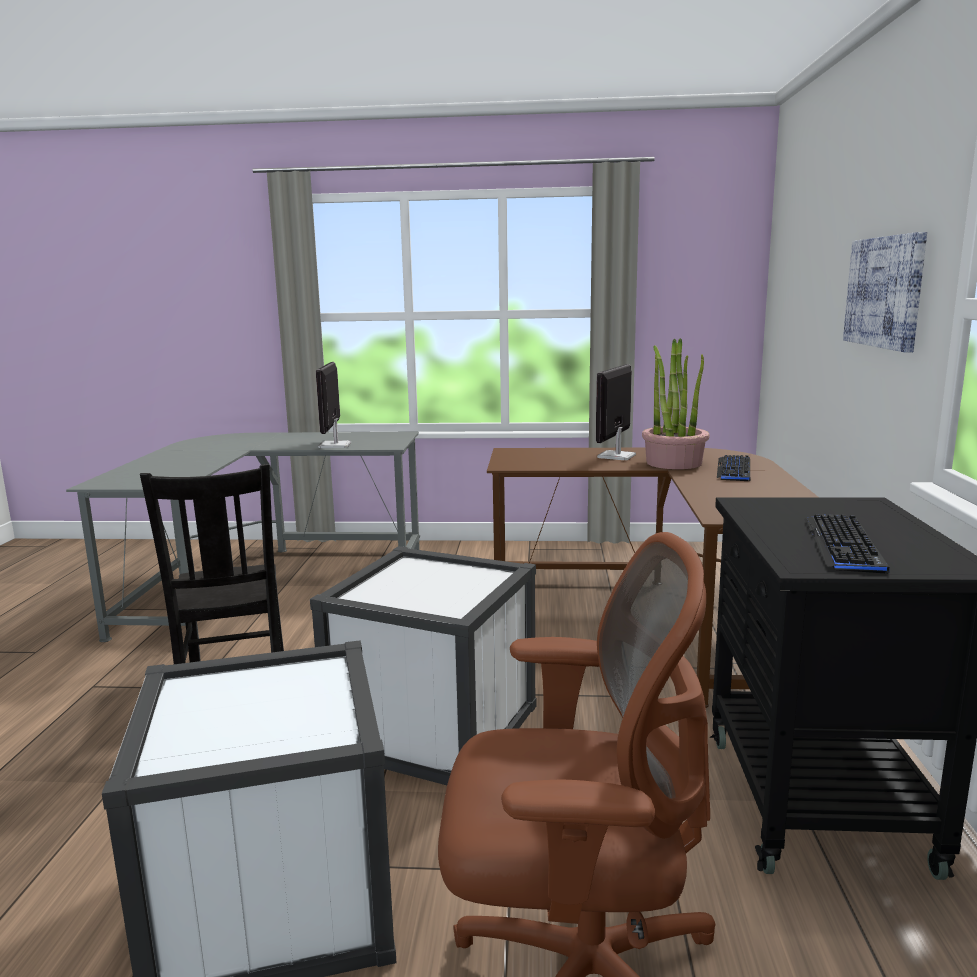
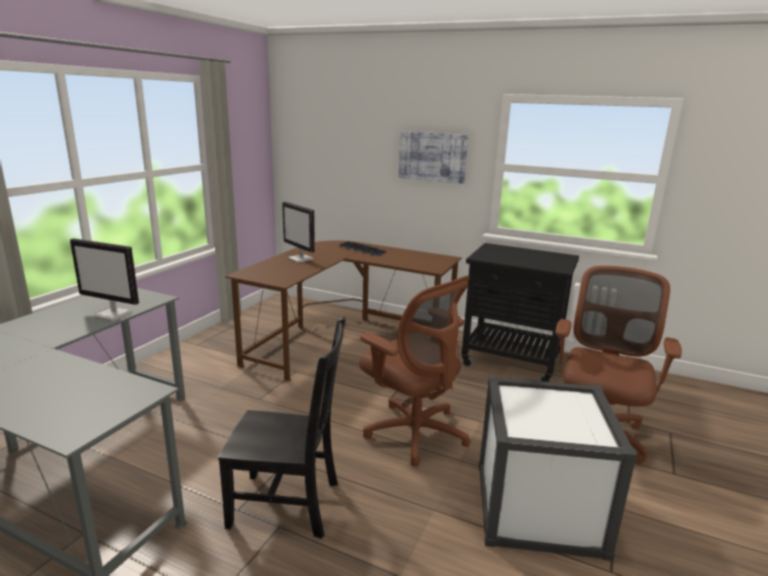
camera: 70 degrees left, 5 degrees up
white storage box [310,546,536,785] -> brown office chair [359,276,471,467]
potted plant [642,338,710,469] -> none
keyboard [804,514,890,574] -> none

